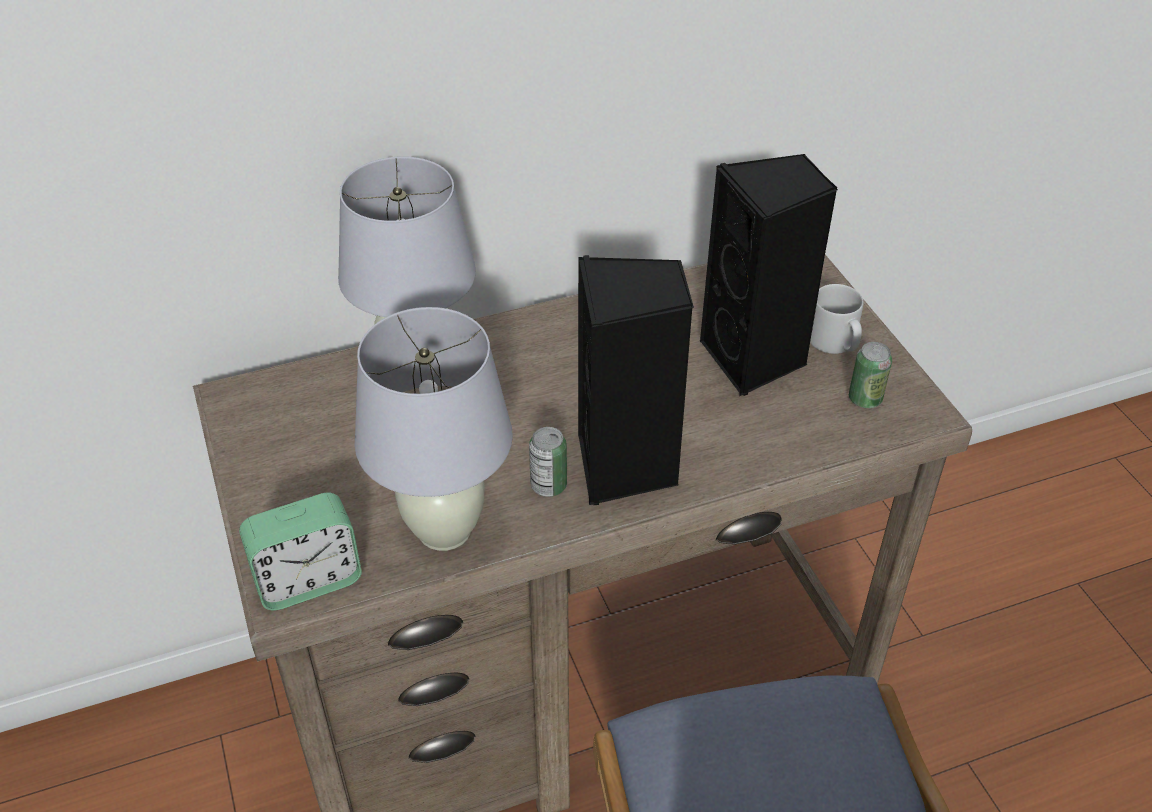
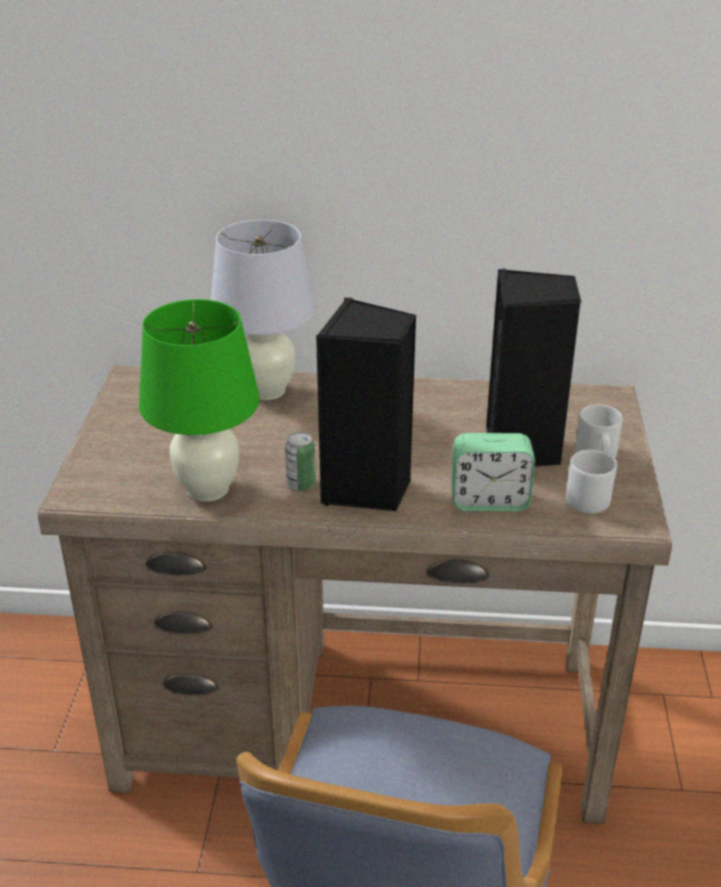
camera: 25 degrees right, 10 degrees down
alarm clock [239,493,362,610] -> alarm clock moved to [451,433,535,511]
white table lamp [354,307,513,551] -> green table lamp [139,299,260,502]
can [849,342,892,408] -> grey mug [566,450,617,513]

